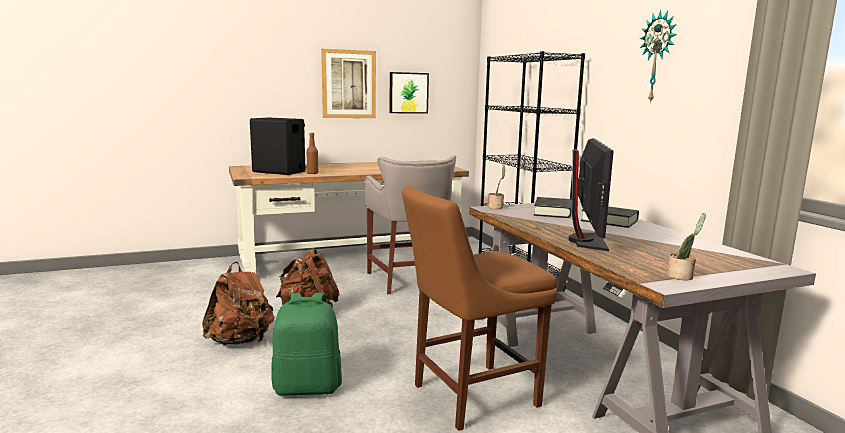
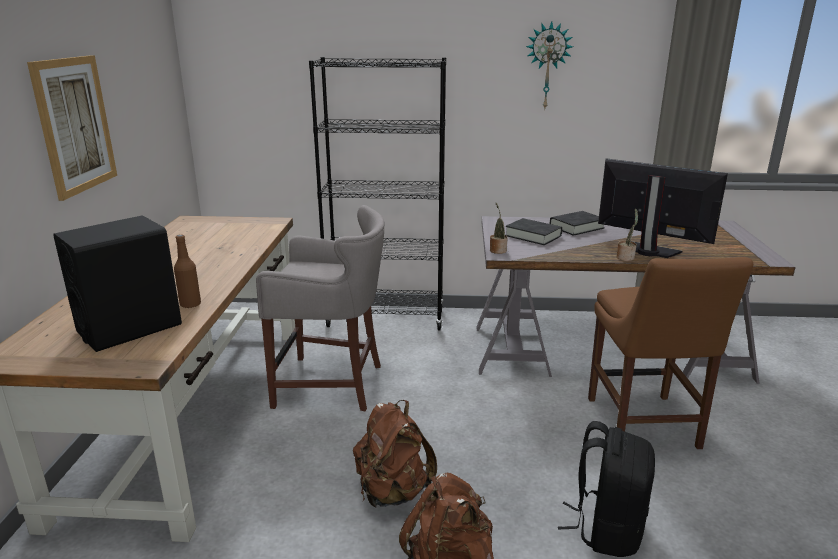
camera: 65 degrees left, 10 degrees up
green backpack [271,293,342,396] -> black backpack [558,421,655,557]
picture [389,72,429,114] -> none
potted plant [667,213,706,281] -> potted plant moved to [616,209,638,261]

